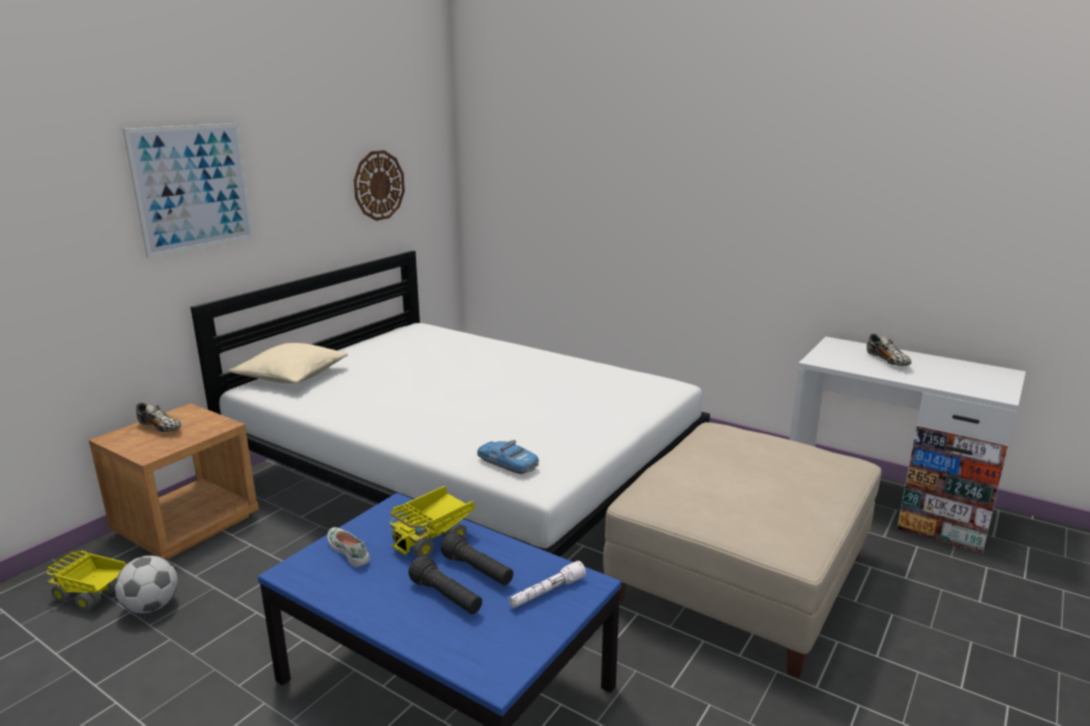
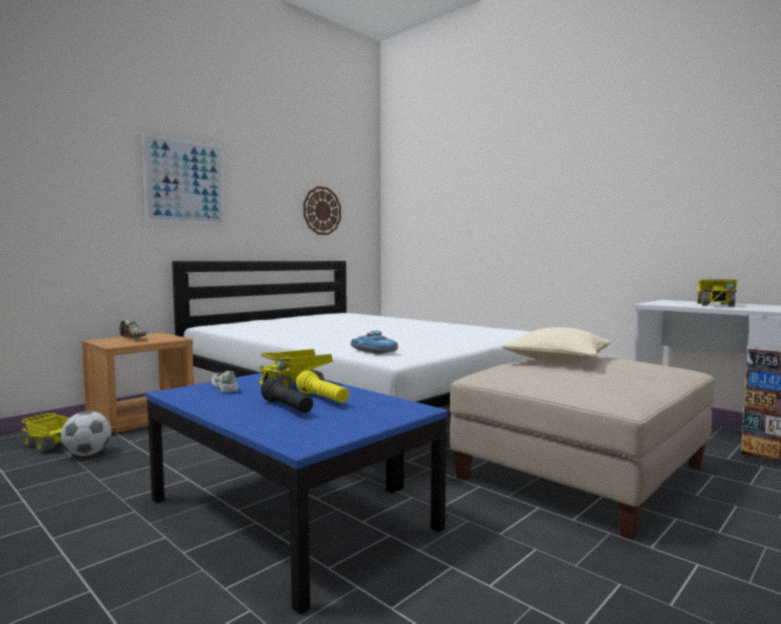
camera: 10 degrees right, 15 degrees down
beige pillow [229,343,348,383] -> beige pillow moved to [502,327,611,364]
black flashlight [441,532,513,585] -> yellow flashlight [296,371,349,403]
white flashlight [509,561,586,608] -> none
shoe [867,334,912,366] -> toy truck [697,279,737,307]

